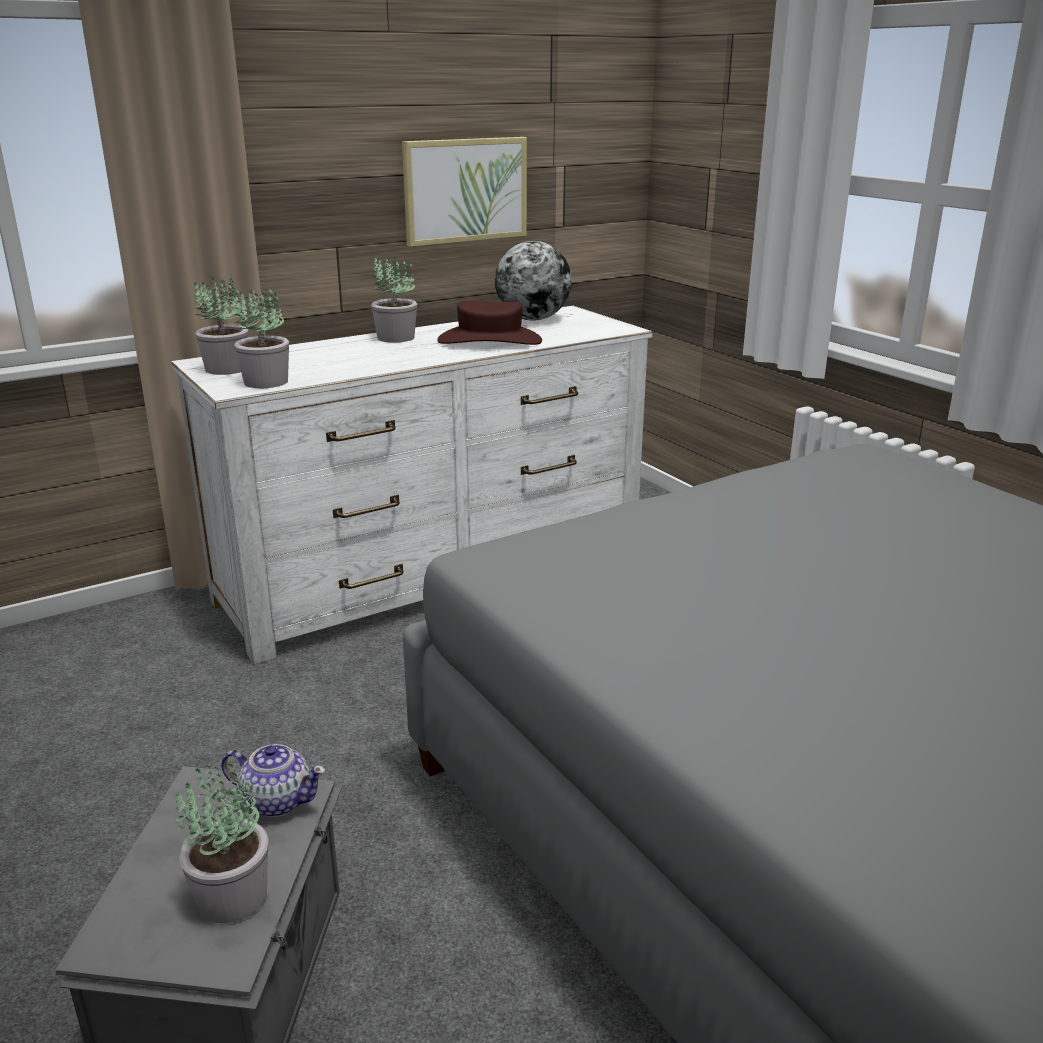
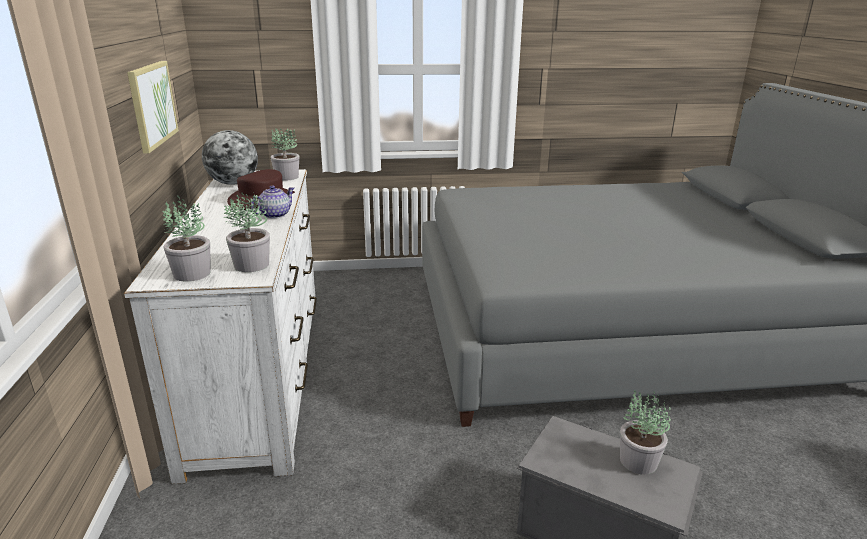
camera: 65 degrees left, 0 degrees up
teapot [221,744,326,817] -> teapot moved to [251,185,294,219]
potted plant [371,257,417,343] -> potted plant moved to [270,128,299,181]

